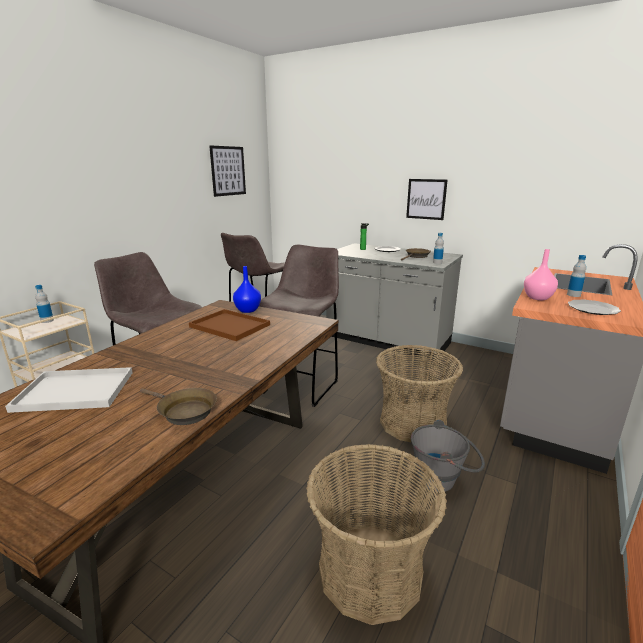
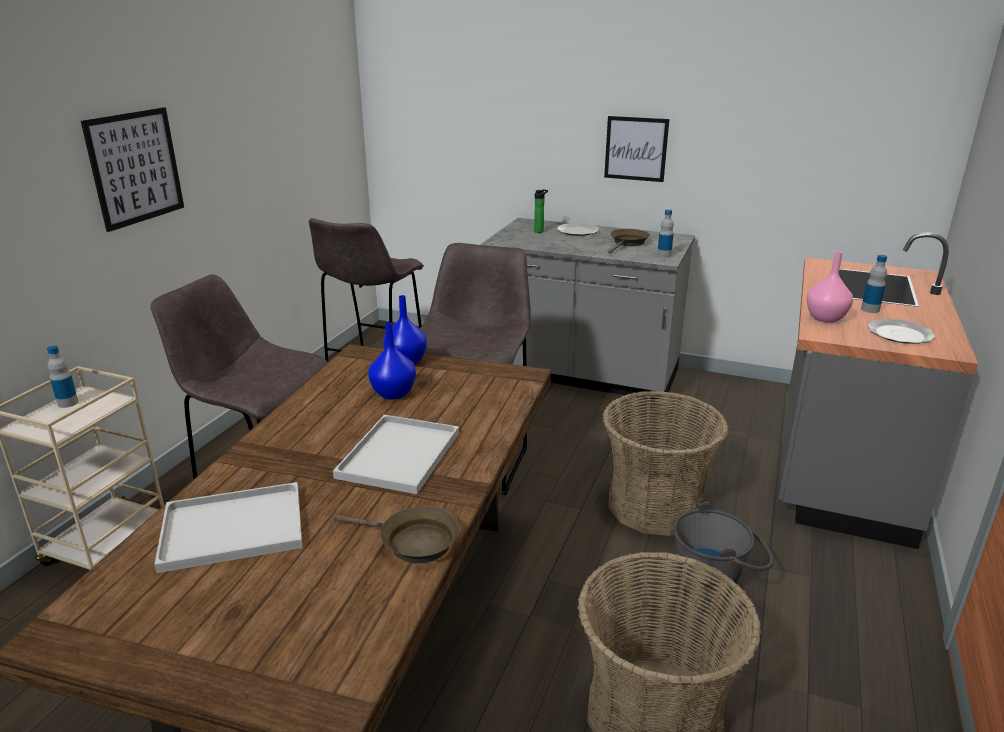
camera: 10 degrees left, 5 degrees up
brown tray [189,309,270,341] -> blue vase [368,322,416,400]
picture [209,145,246,197] -> picture moved to [81,107,184,232]
none -> white tray [333,415,459,494]

